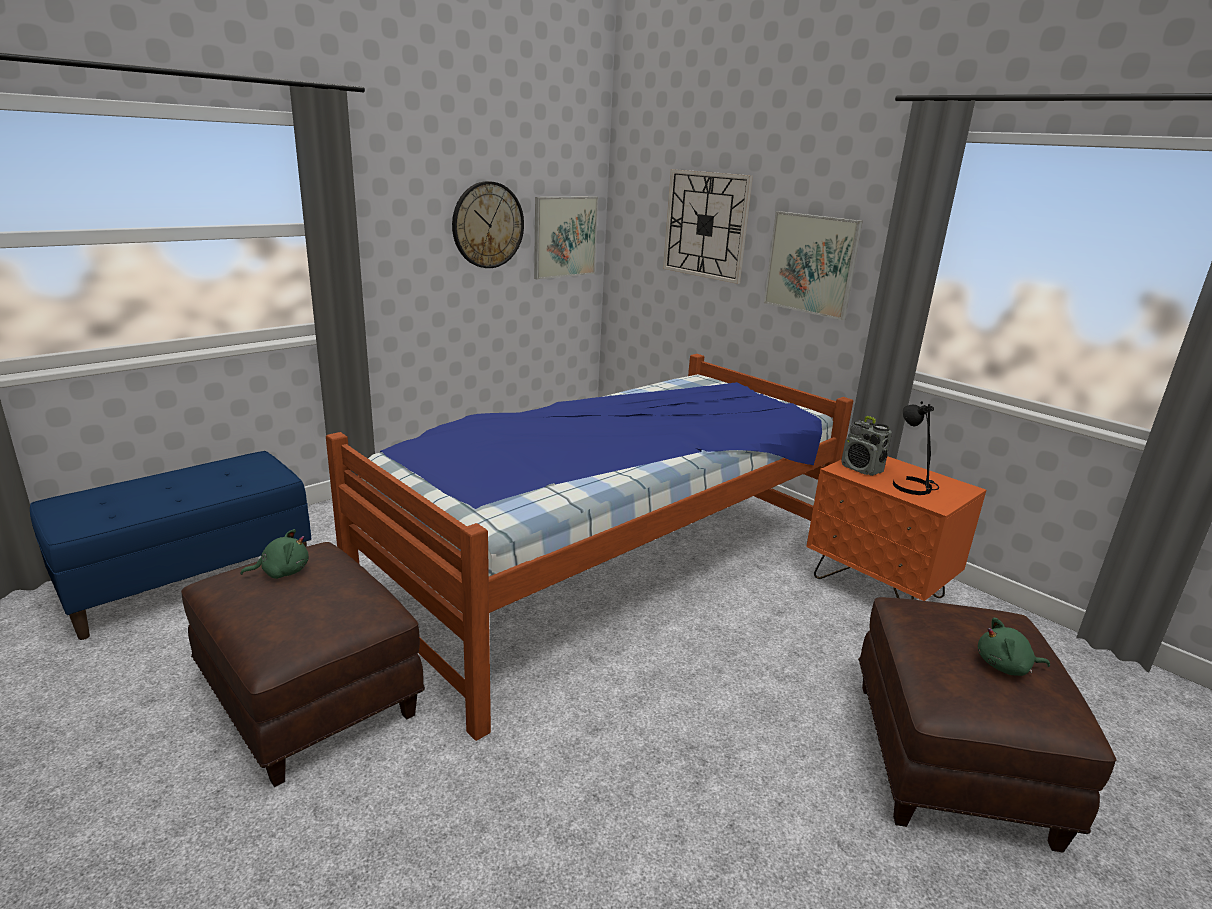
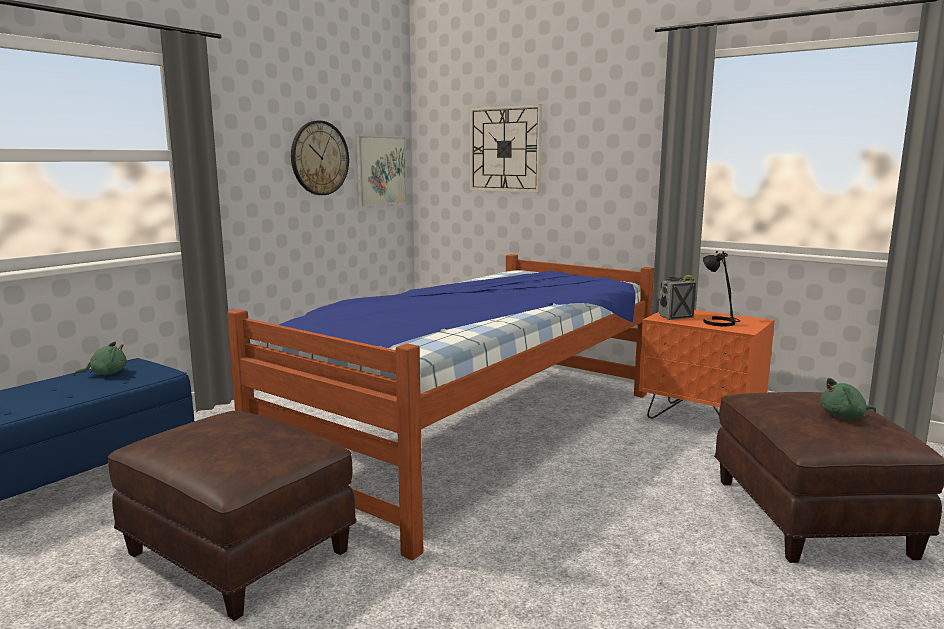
camera: 10 degrees left, 10 degrees down
green plush toy [240,529,309,579] -> green plush toy moved to [74,342,127,376]
picture [764,211,863,320] -> none
radio [841,416,892,476] -> radio turned 120 degrees clockwise [658,275,696,320]

